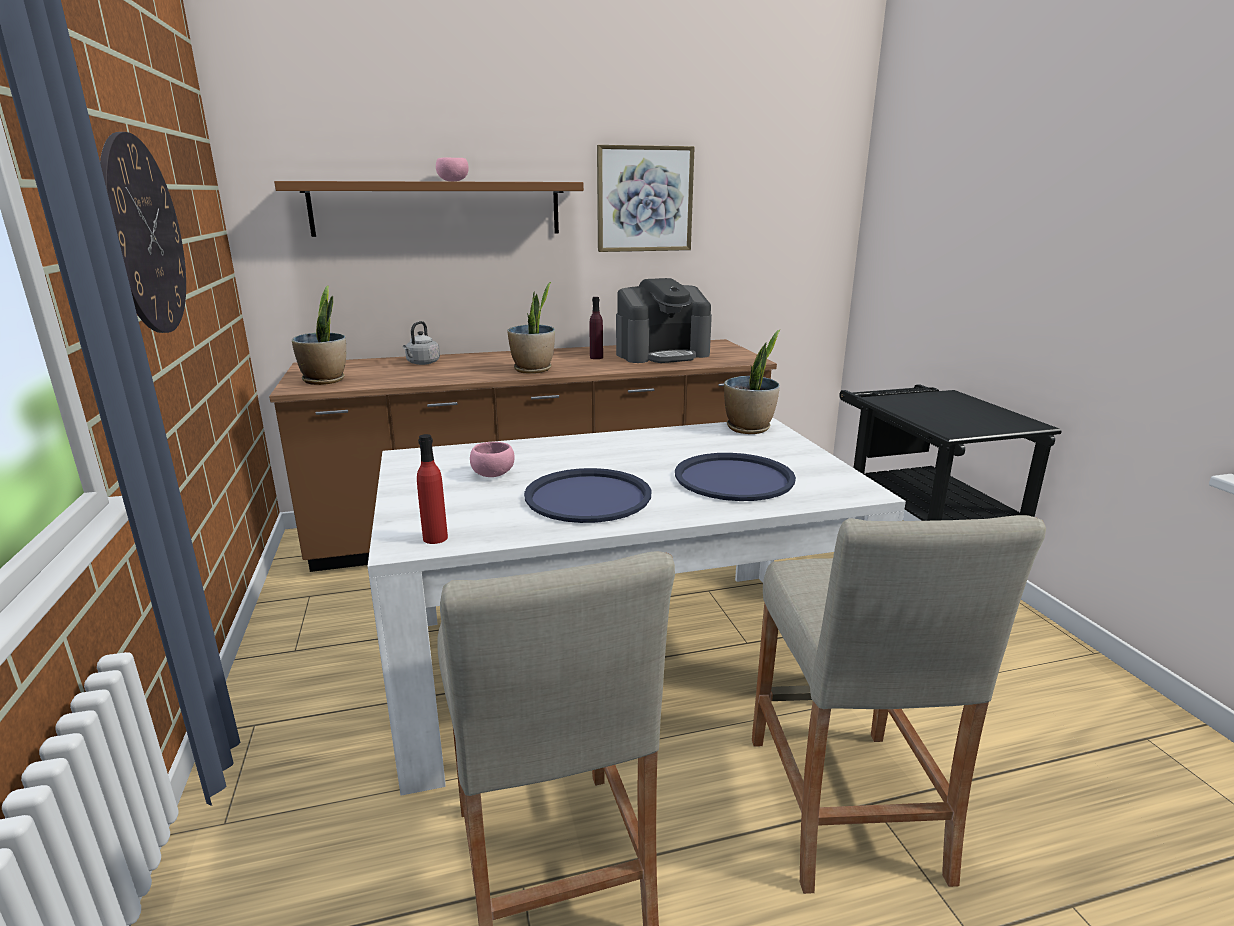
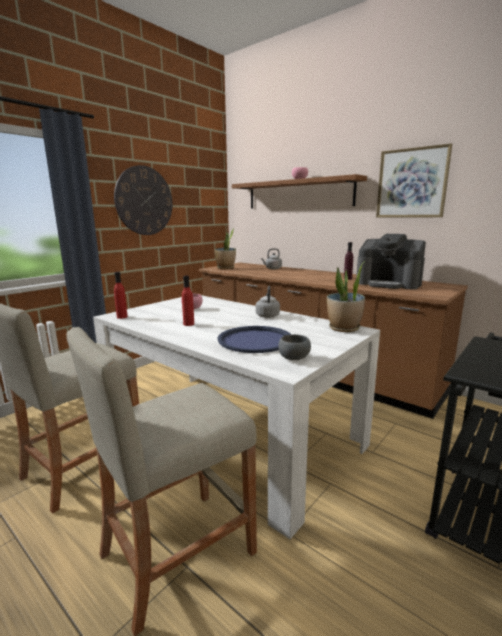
camera: 55 degrees right, 5 degrees down
potted plant [507,282,555,374] -> none
blue tray [524,468,652,523] -> red bottle [182,275,194,326]
none -> grey kettle [256,286,280,318]
none -> grey bowl [278,334,311,360]

